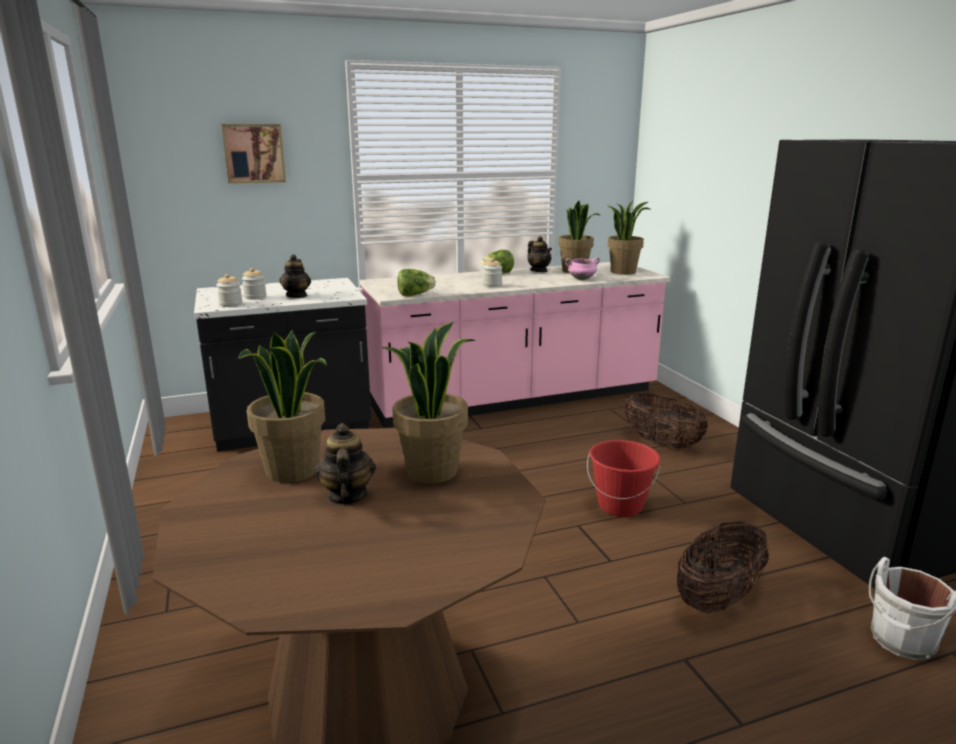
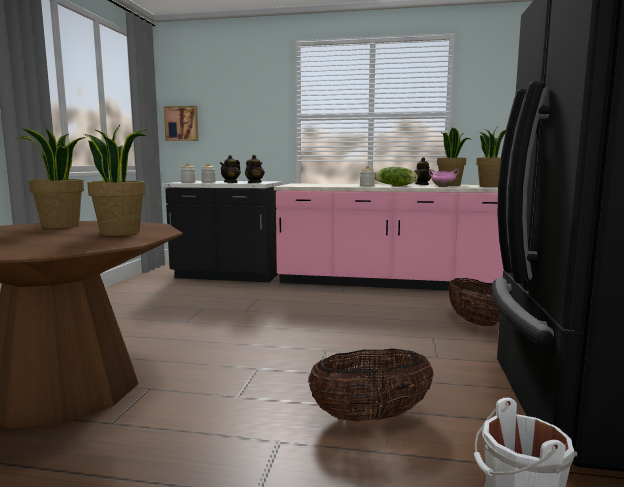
camera: 30 degrees right, 10 degrees down
picture [221,124,286,184] -> picture moved to [164,106,198,141]
teapot [315,423,376,505] -> teapot moved to [245,155,265,183]
lettuce [397,269,436,296] -> lettuce moved to [390,167,418,186]
red bucket [587,440,660,517] -> none

